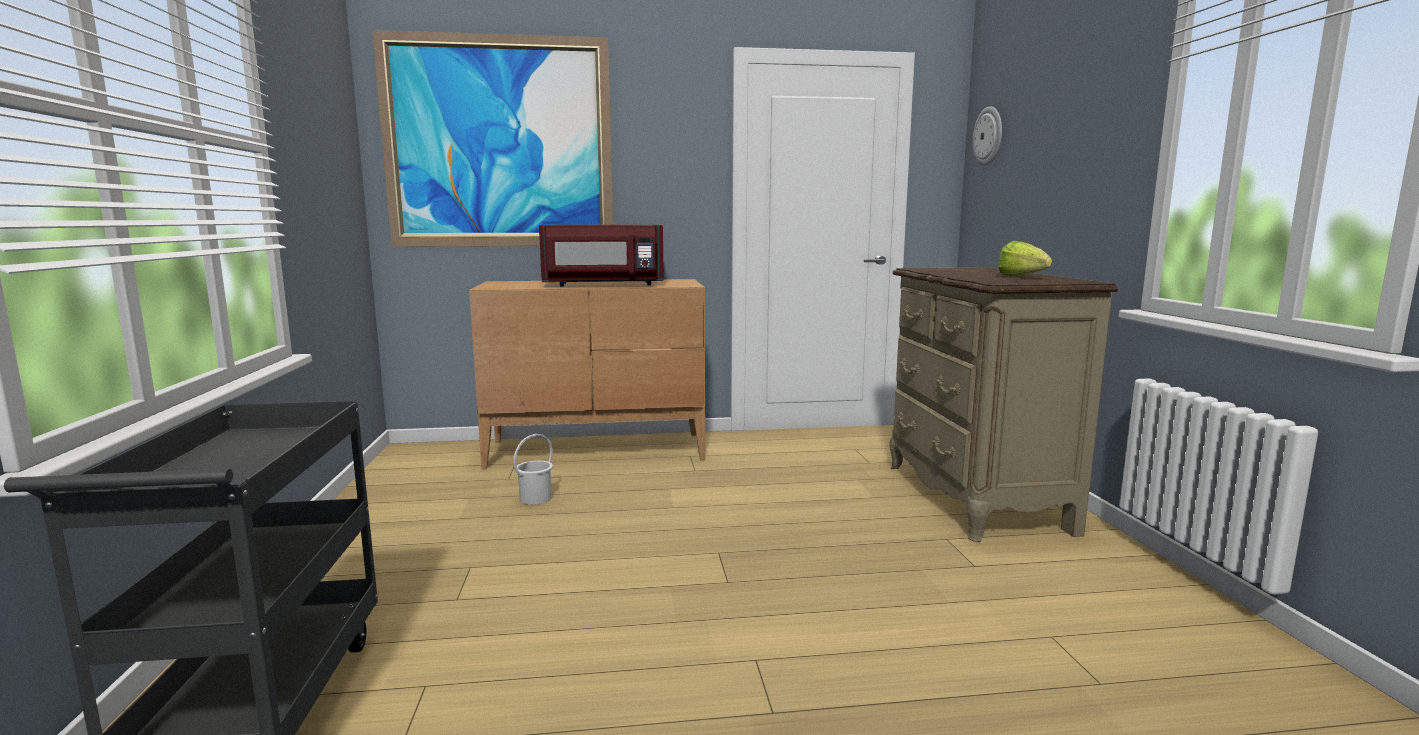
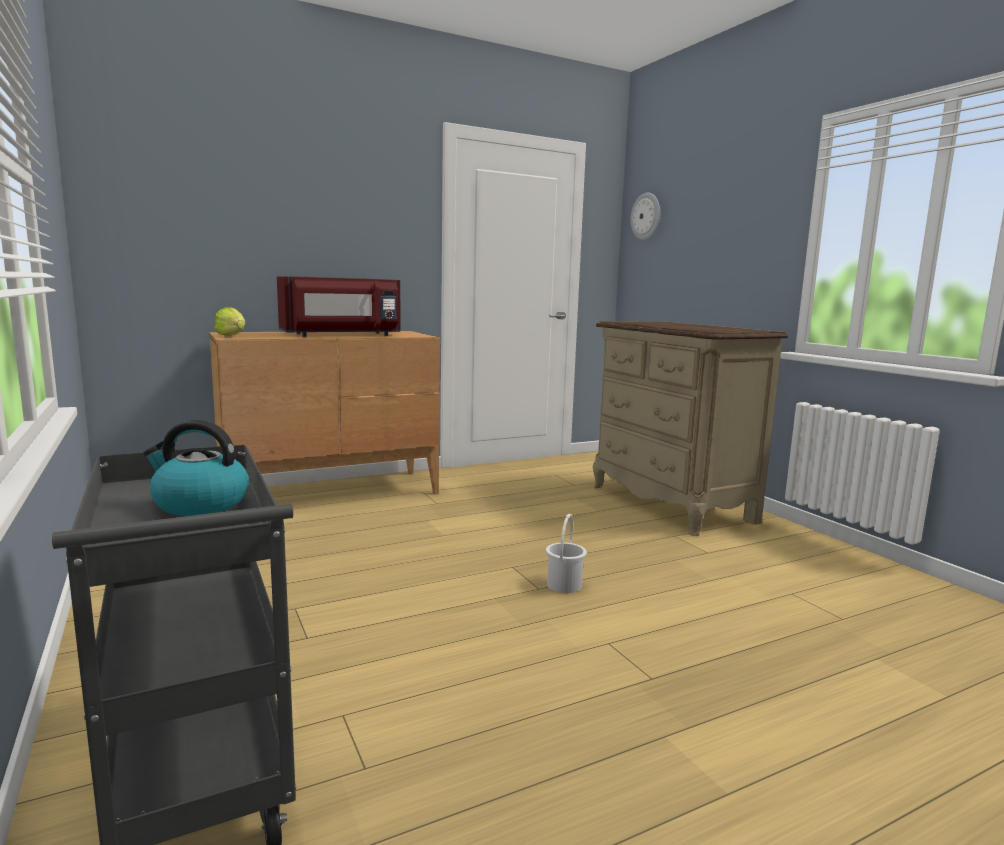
camera: 20 degrees left, 0 degrees up
picture [372,30,613,247] -> none
white bucket [513,434,553,505] -> white bucket moved to [546,514,587,593]
lettuce [998,241,1052,277] -> lettuce moved to [214,307,245,336]
none -> kettle [143,420,249,516]

